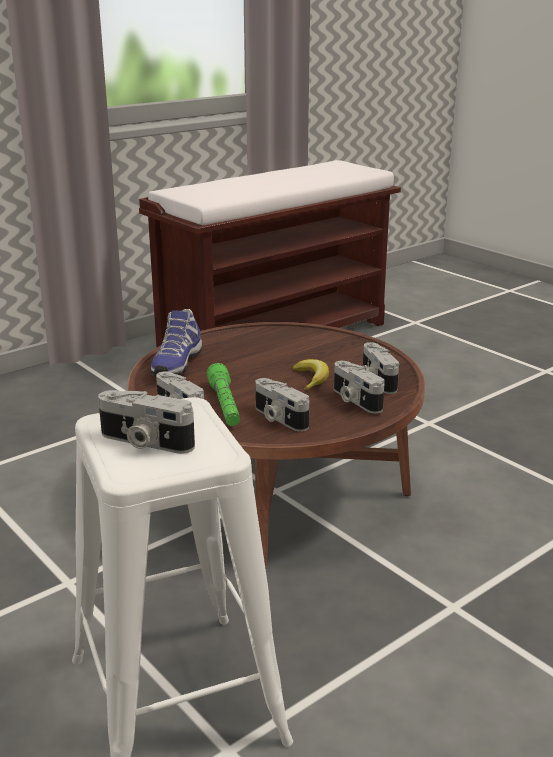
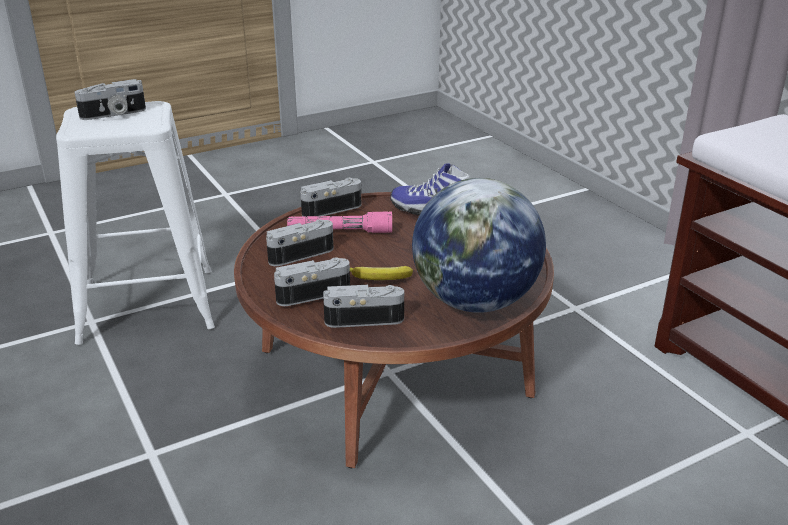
camera: 100 degrees right, 5 degrees up
camera [98,390,195,454] -> camera turned 150 degrees counterclockwise [74,79,146,120]
green flashlight [207,363,240,426] -> pink flashlight [287,212,392,233]
none -> globe [412,178,546,313]

